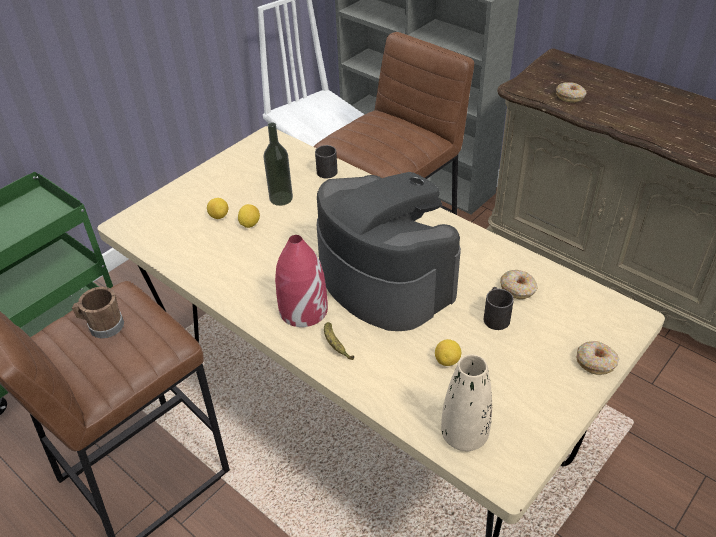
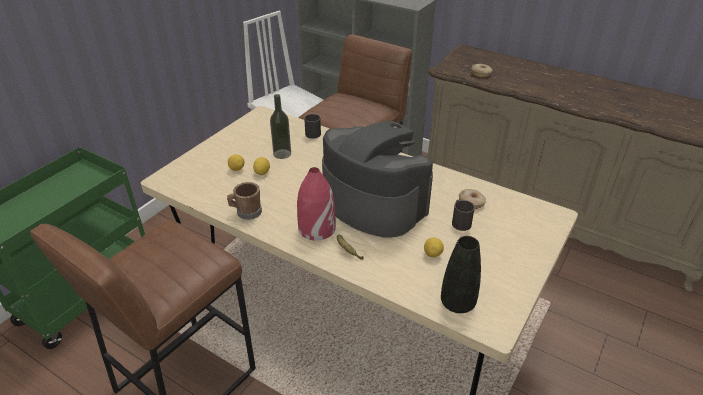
camera: 10 degrees left, 5 degrees down
brown mug [72,287,124,339] -> brown mug moved to [227,182,262,220]
beige vase [441,354,492,451] -> black vase [441,236,481,313]
donut [577,341,619,375] -> none

